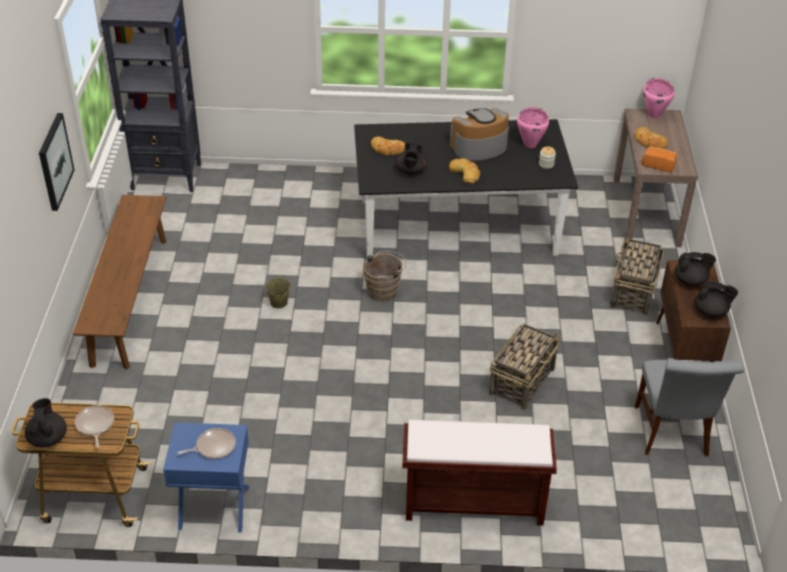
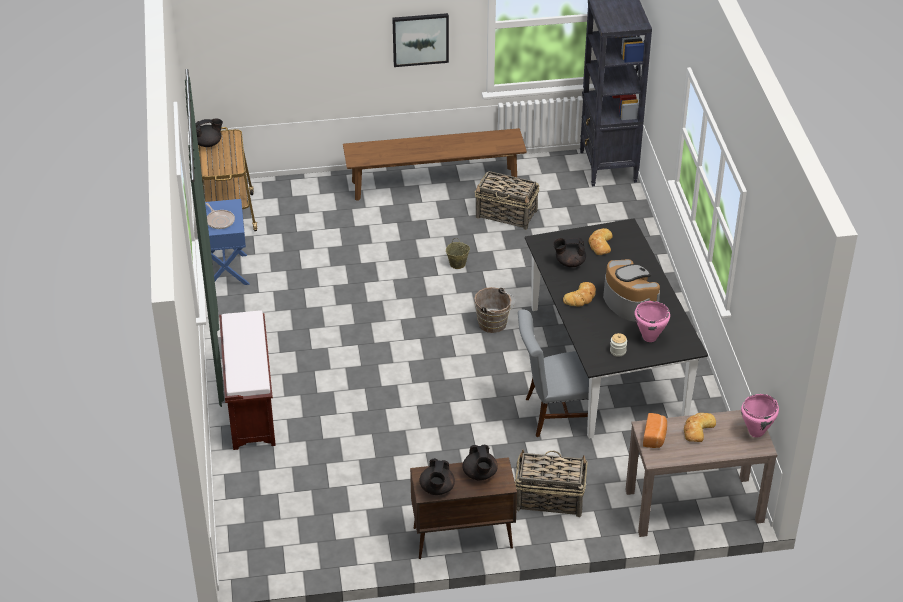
camera: 80 degrees right, 0 degrees up
frying pan [75,405,114,448] -> none
basket [489,324,560,410] -> basket moved to [475,171,540,230]
grey chair [635,359,744,456] -> grey chair moved to [518,309,589,437]

